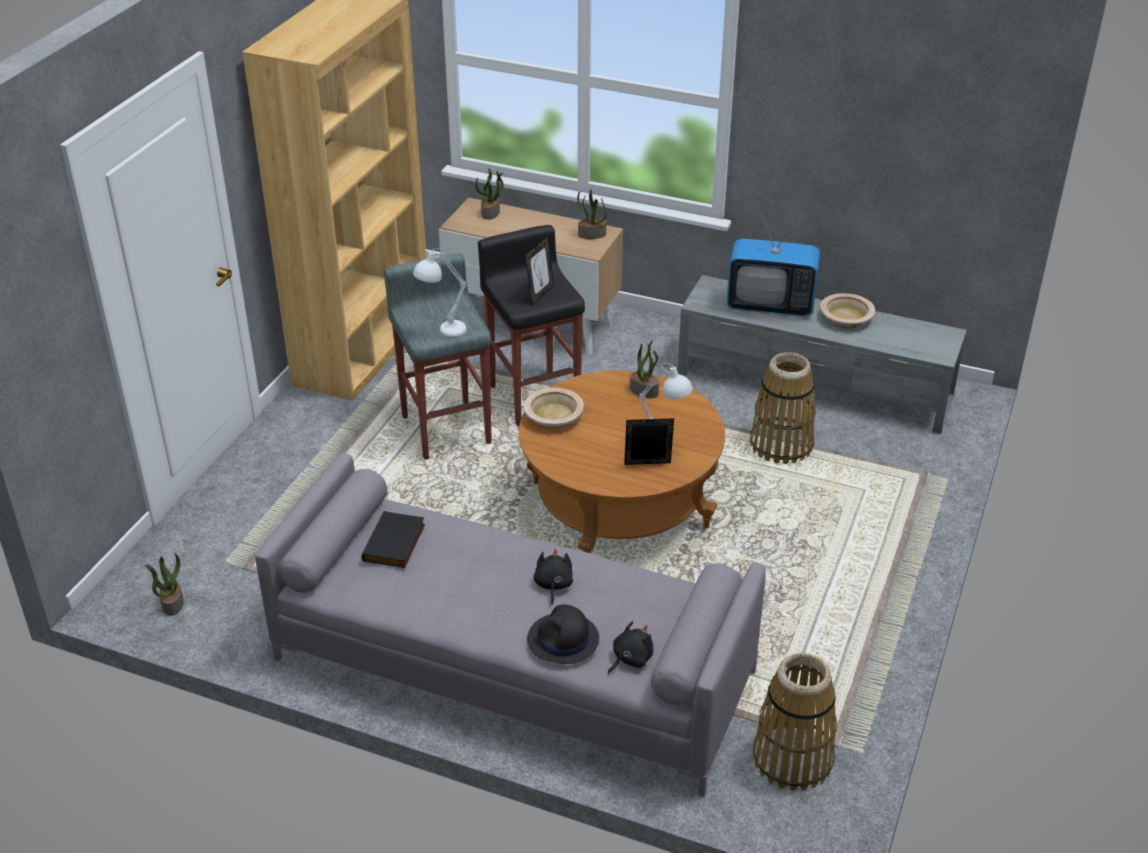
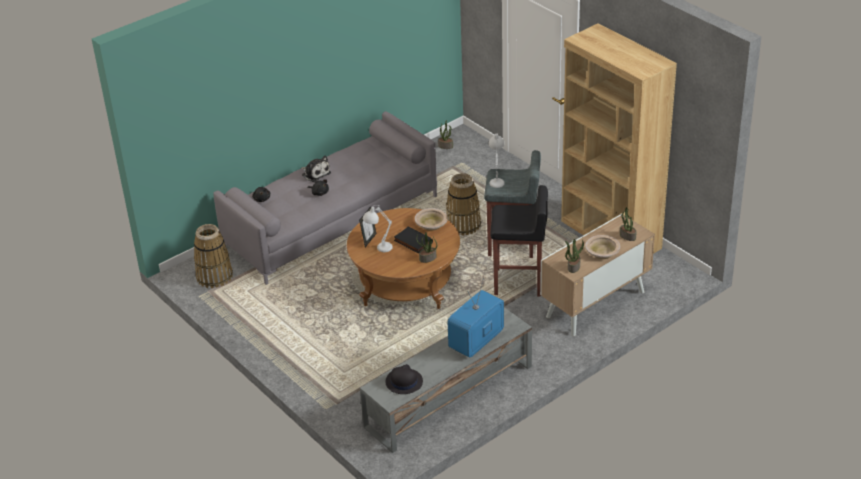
camera: 120 degrees right, 0 degrees up
black book [361,511,425,568] -> black book moved to [394,227,433,253]
picture frame [525,236,554,305] -> none
black hat [527,604,599,664] -> black hat moved to [386,364,423,394]
basket [750,352,816,464] -> basket moved to [446,173,481,235]
beige bowl [820,293,875,328] -> beige bowl moved to [585,235,620,259]
none -> plush toy [301,155,331,182]

